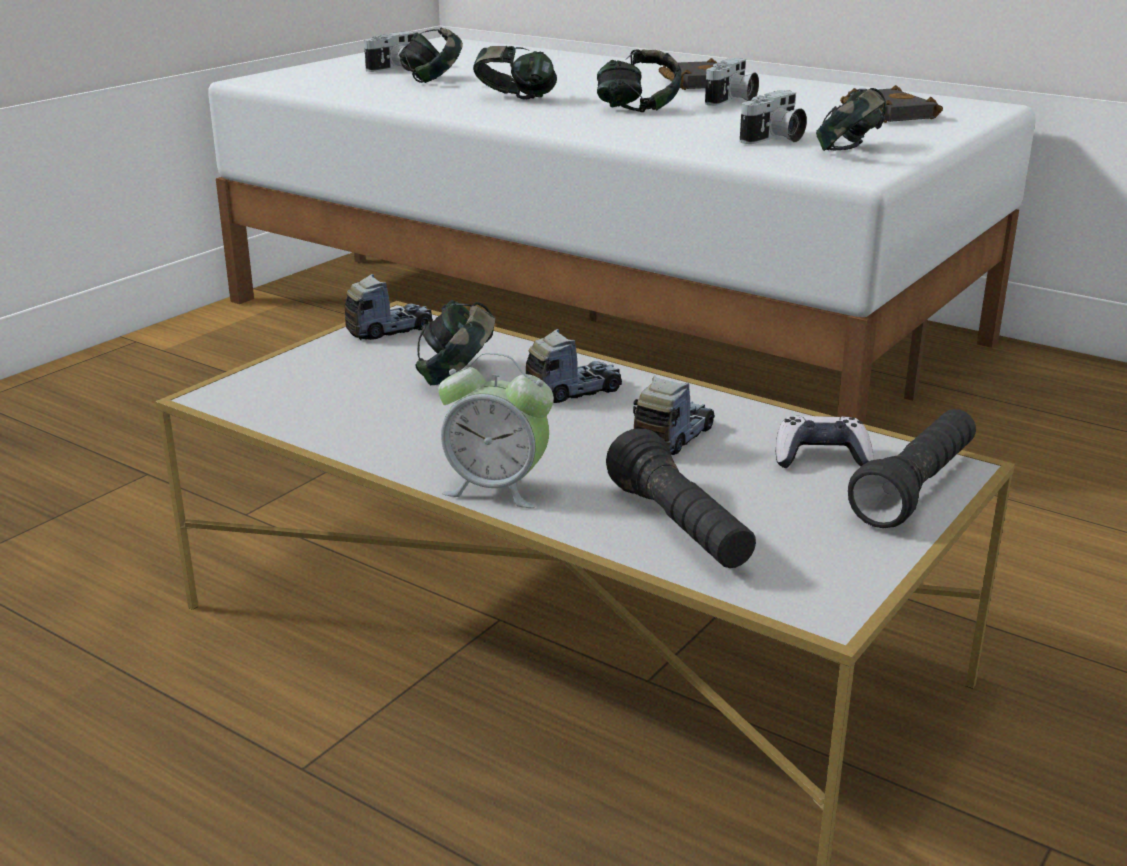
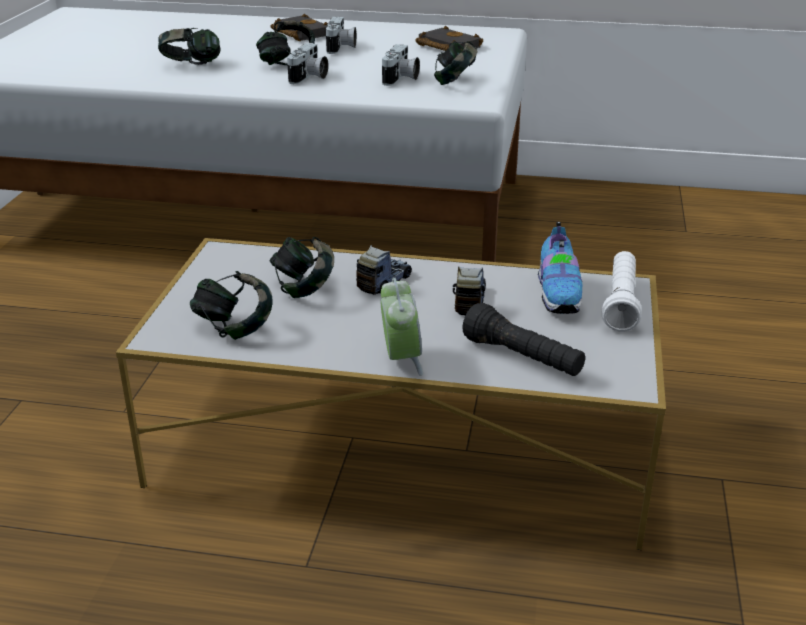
camera: 25 degrees left, 5 degrees up
toy truck [345,274,433,340] -> none
camera [364,31,415,72] -> camera moved to [287,43,329,84]
headphones [399,27,463,83] -> headphones moved to [190,271,273,340]
alarm clock [438,353,554,508] -> alarm clock turned 90 degrees counterclockwise [380,278,423,376]
game controller [776,416,874,468] -> shoe [538,222,582,314]
black flashlight [848,409,976,528] -> white flashlight [602,251,642,332]

